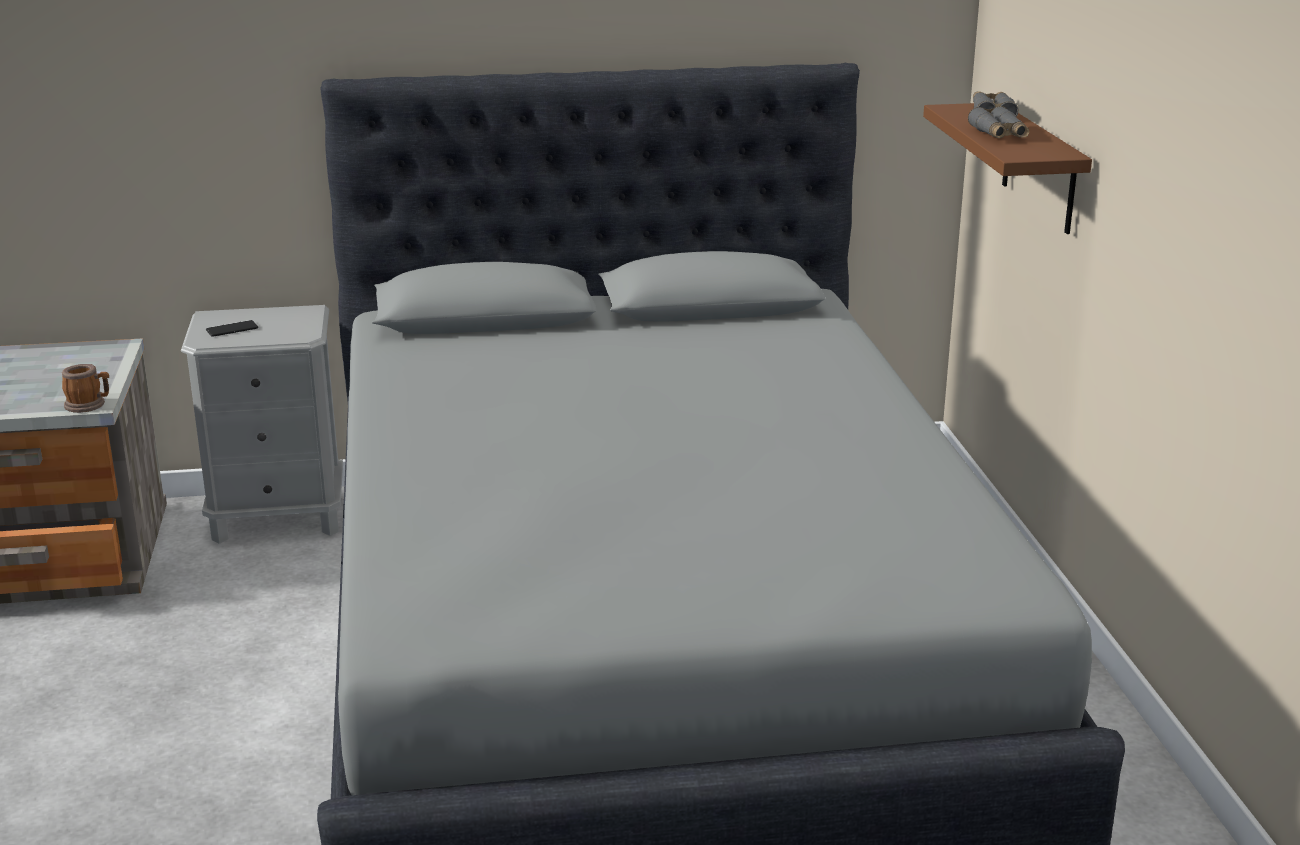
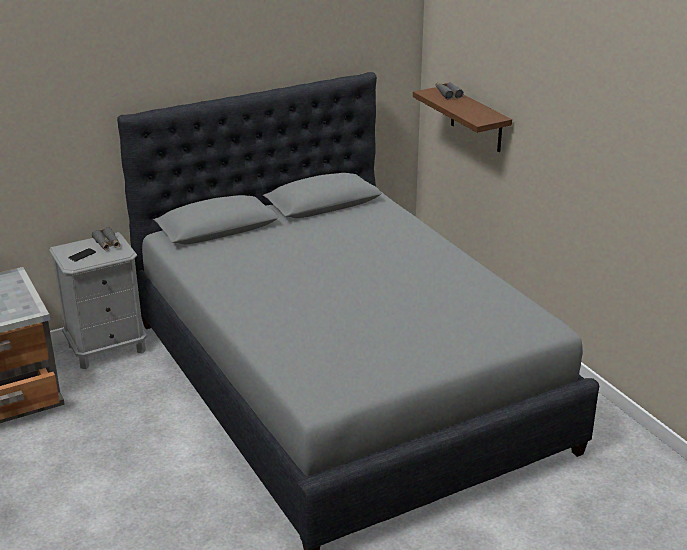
camera: 20 degrees left, 5 degrees up
mug [62,364,109,413] -> none
grey binoculars [968,106,1029,138] -> grey binoculars moved to [92,227,120,250]

